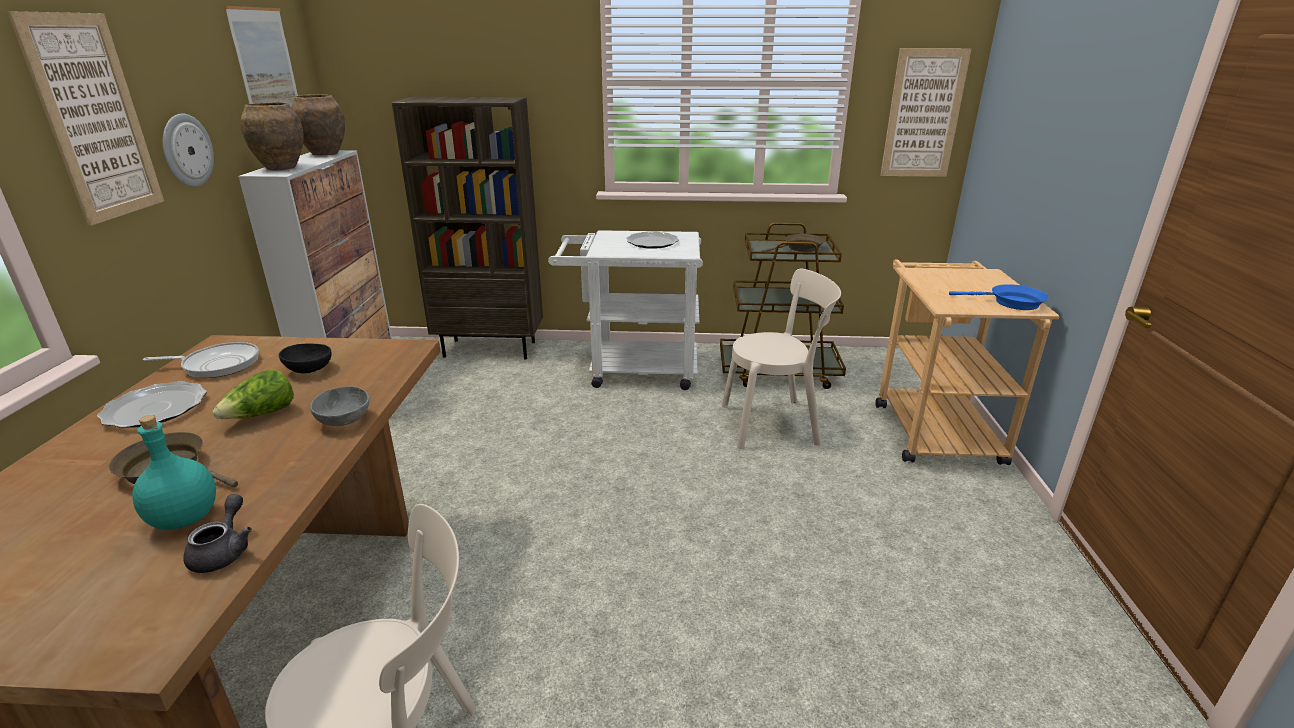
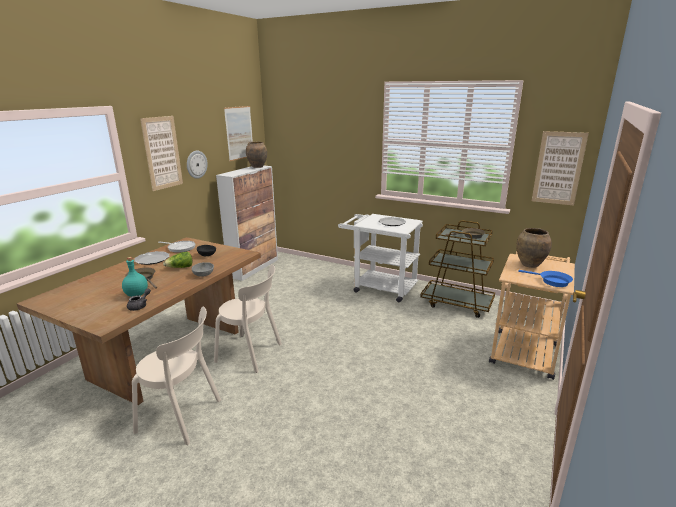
camera: 25 degrees right, 5 degrees down
brown vase [241,102,304,170] -> brown vase moved to [516,228,552,268]
brown bookcase [391,97,543,359] -> none
beige chair [722,269,841,449] -> beige chair moved to [214,264,282,373]

